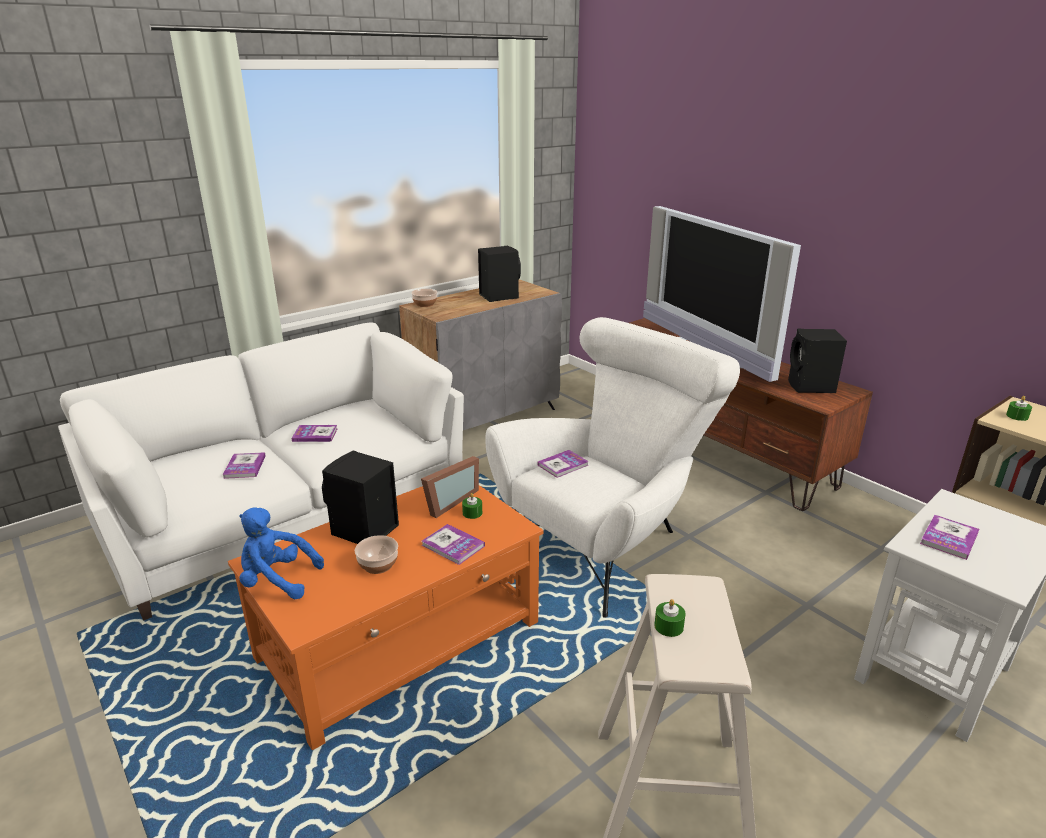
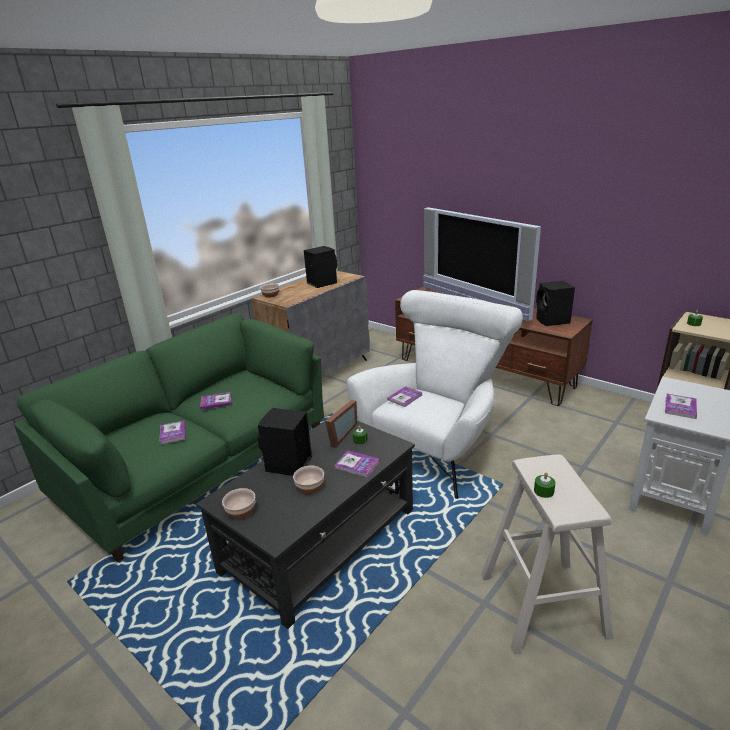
camera: 10 degrees left, 0 degrees up
white sofa [58,322,464,621] -> green sofa [14,313,324,562]
orange coffee table [228,485,544,750] -> black coffee table [196,421,415,629]
blue plush toy [240,507,324,599] -> bowl [222,488,255,519]

